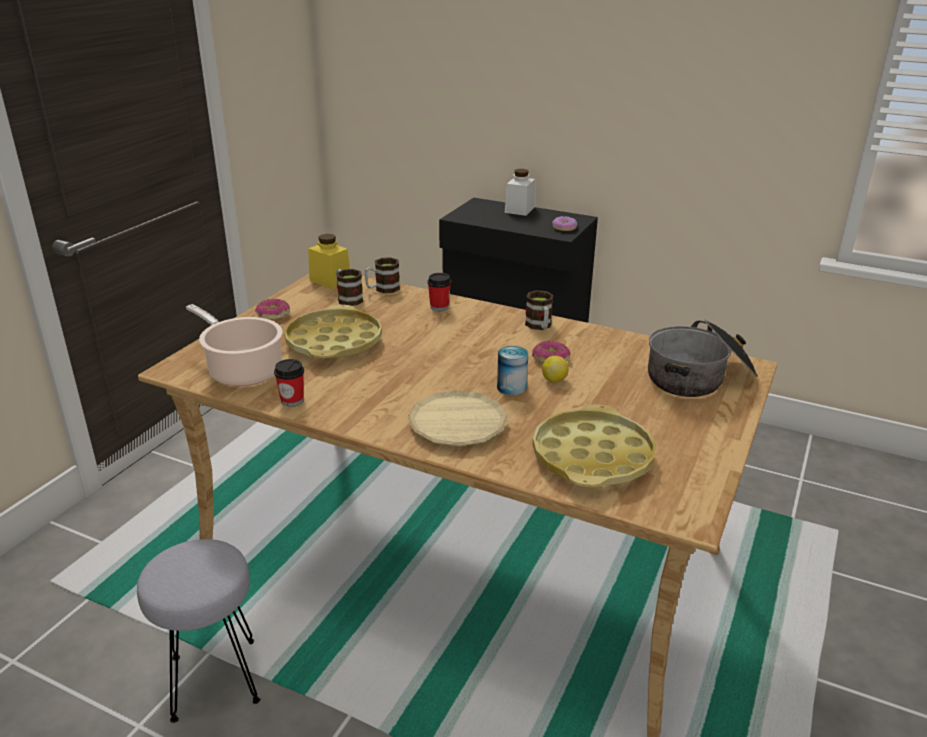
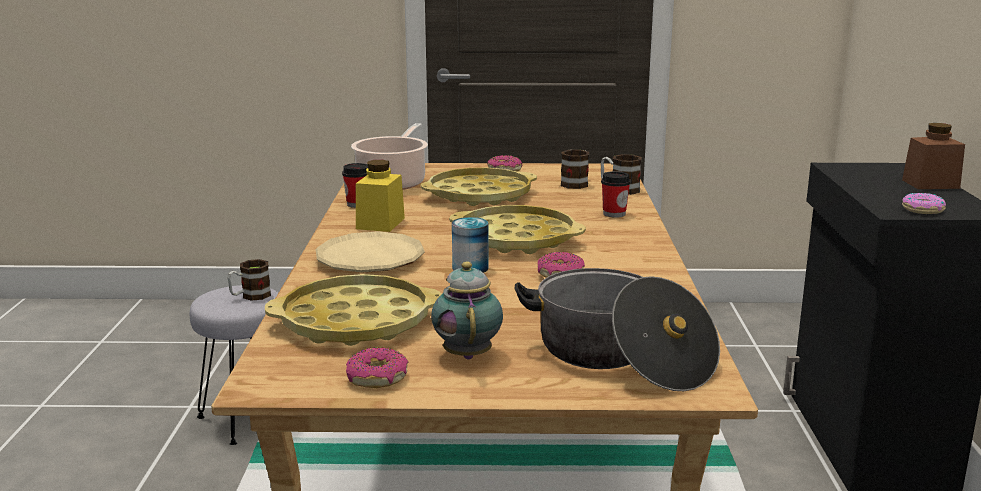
camera: 65 degrees right, 10 degrees down
yellow jar [308,234,350,289] -> yellow jar moved to [356,160,405,232]
white jar [505,169,535,216] -> brown jar [902,123,965,189]
mug [525,290,553,330] -> mug moved to [227,259,271,301]
lemon [542,356,569,382] -> none
none -> donut [346,348,408,388]
none -> teapot [431,261,503,360]
none -> yellow tray [449,205,586,254]

